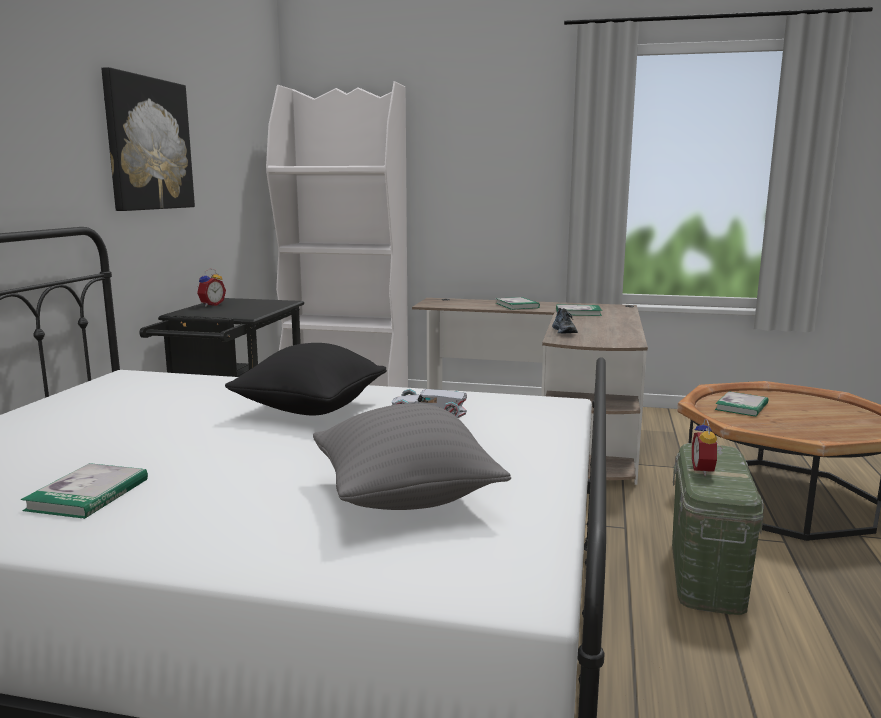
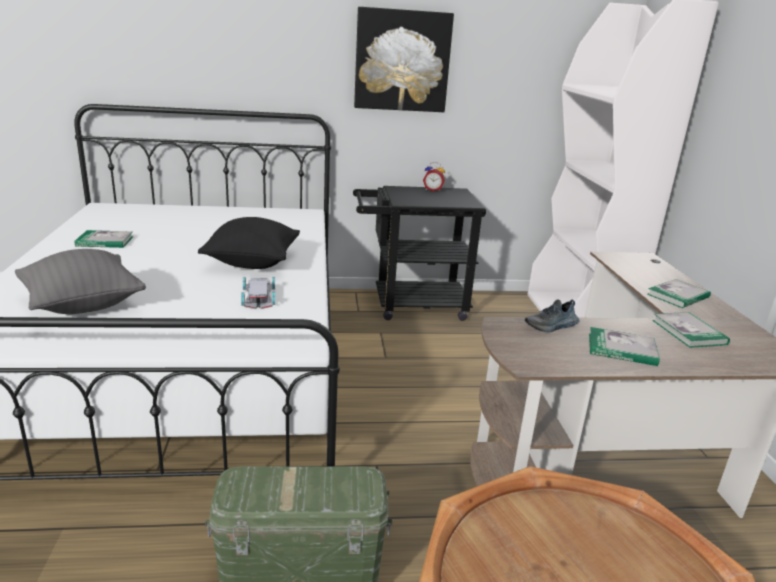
camera: 70 degrees right, 10 degrees up
alarm clock [692,419,723,476] -> none
book [715,391,768,417] -> book moved to [589,327,660,366]

